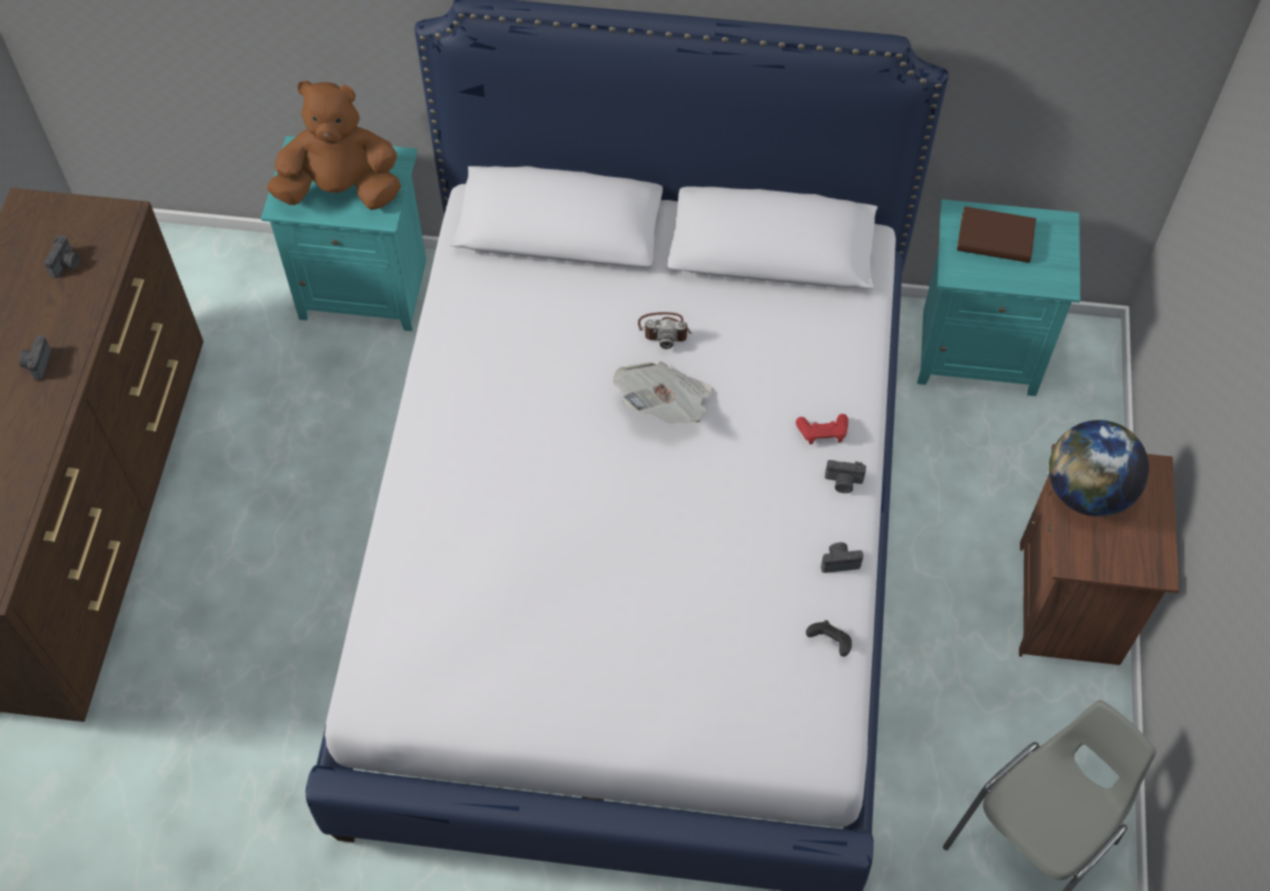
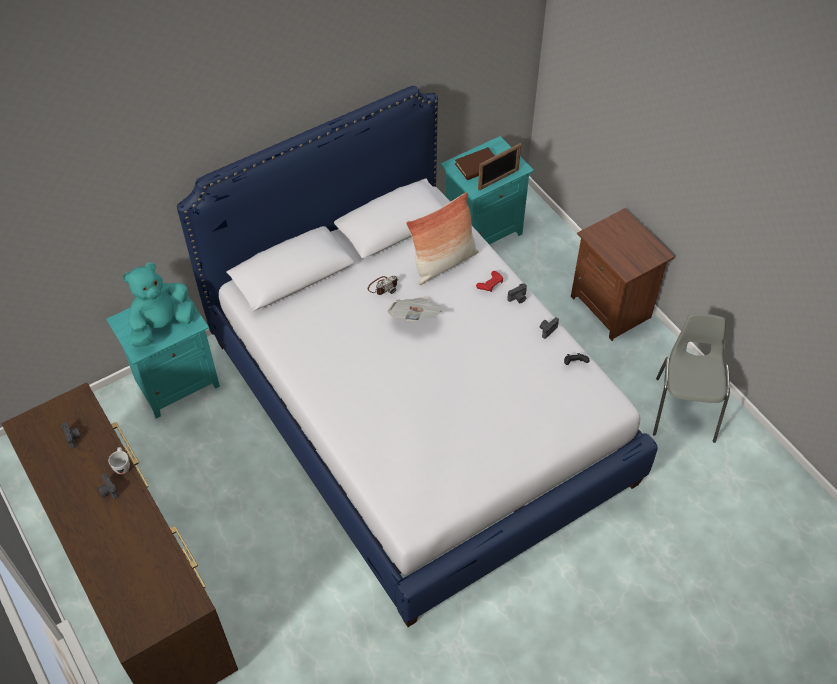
camera: 40 degrees left, 5 degrees down
brown plush toy [267,80,401,210] -> turquoise plush toy [123,263,195,347]
globe [1049,420,1149,517] -> none
none -> white mug [109,447,130,474]
none -> pillow [406,192,479,285]
none -> picture frame [478,143,521,190]

